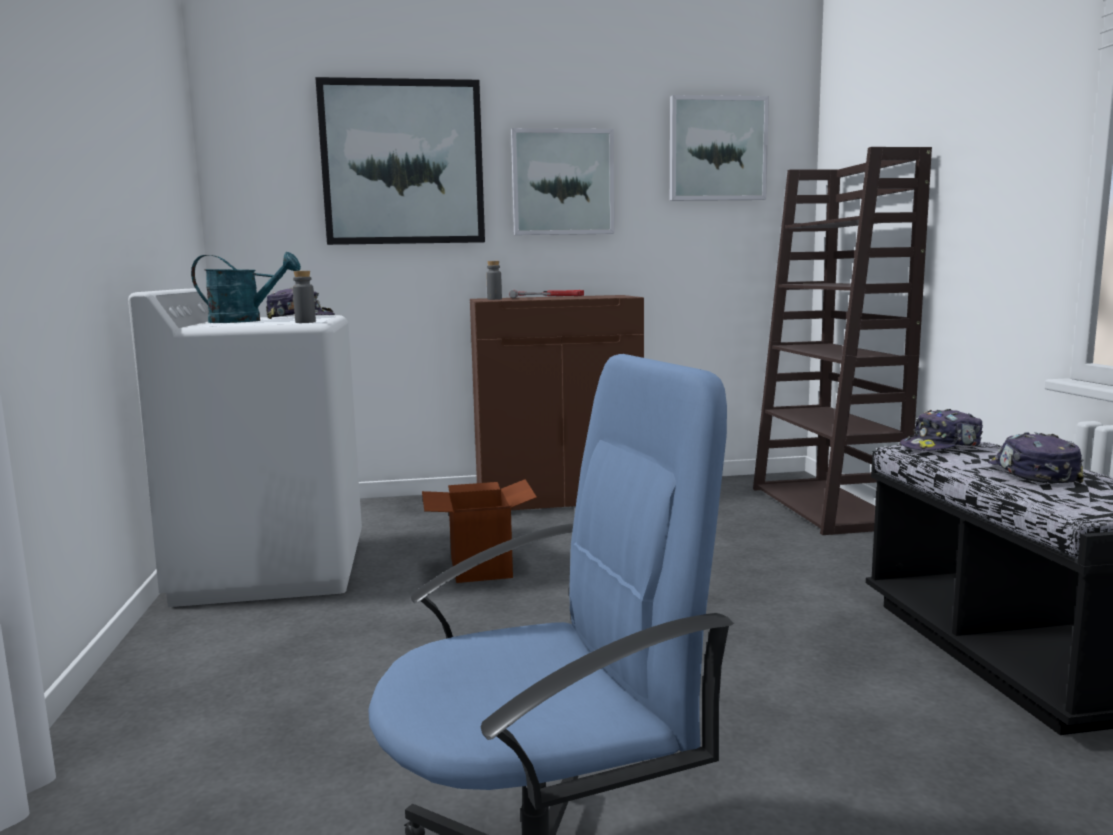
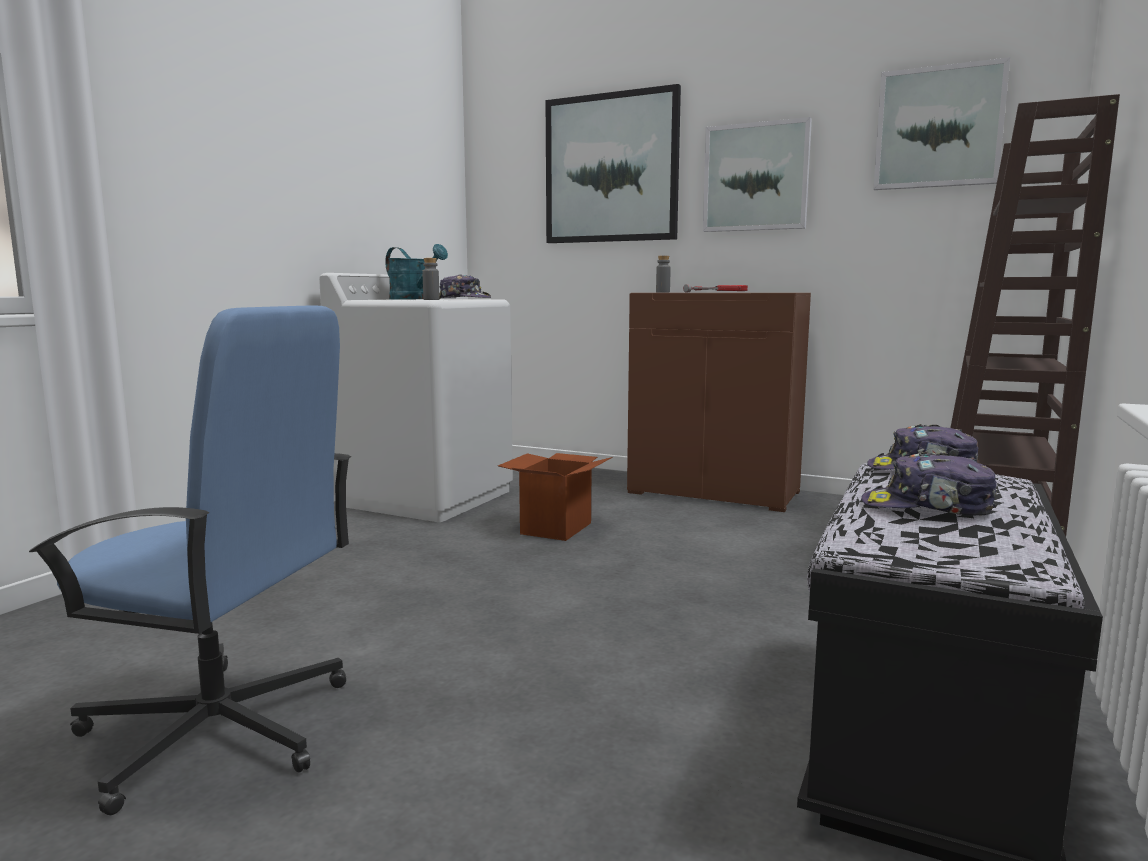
camera: 35 degrees right, 0 degrees up
cap [988,432,1084,483] -> cap turned 105 degrees counterclockwise [861,451,997,516]

